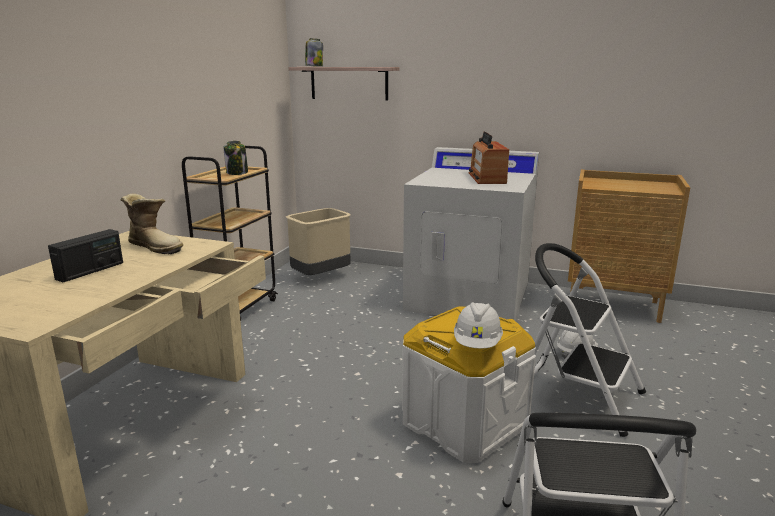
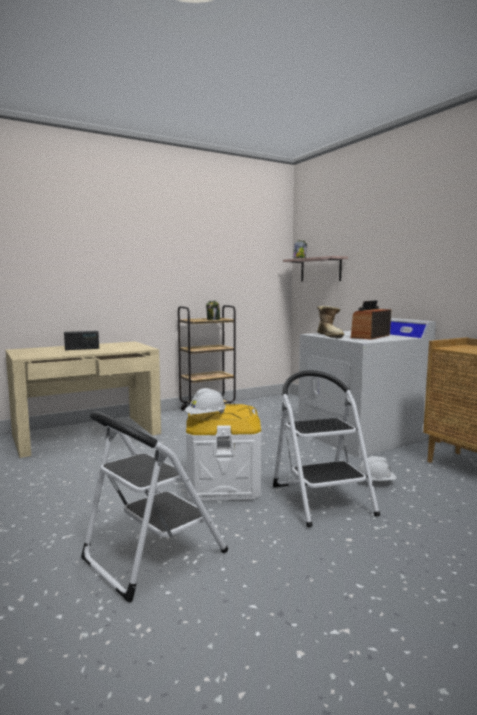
camera: 40 degrees right, 10 degrees down
boot [121,193,183,254] -> boot moved to [317,306,345,338]
beige trash can [286,208,351,275] -> none

